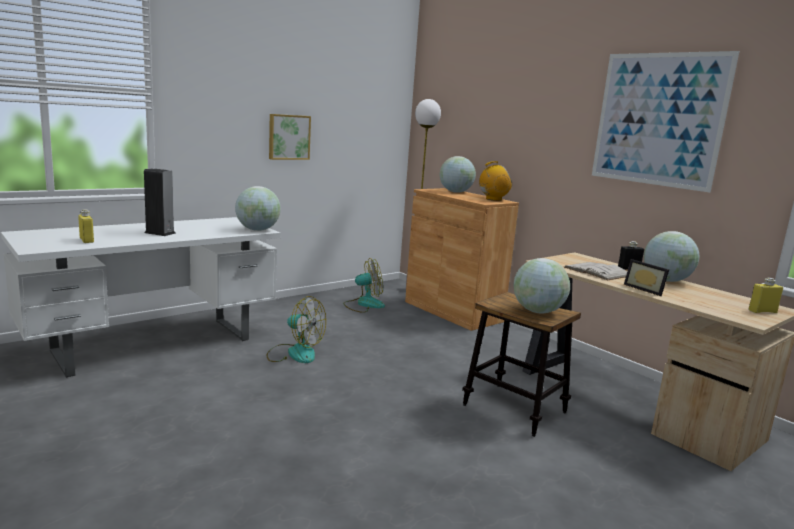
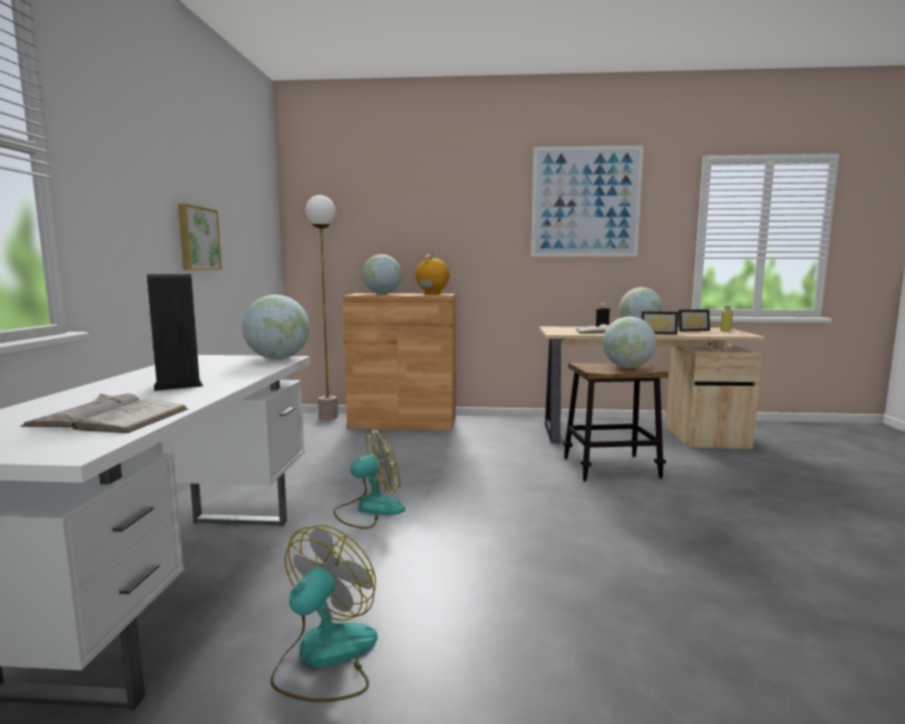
camera: 45 degrees left, 5 degrees down
yellow bottle [78,210,94,243] -> white book [20,394,188,433]
fan [343,258,385,313] -> fan moved to [270,525,378,702]
none -> picture frame [678,309,710,332]

